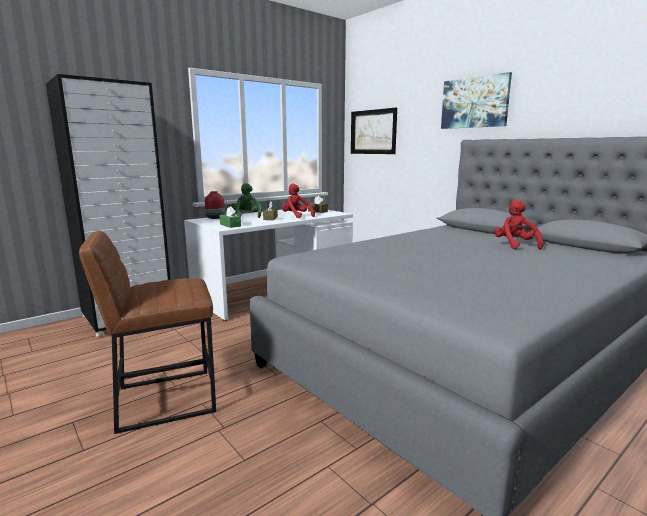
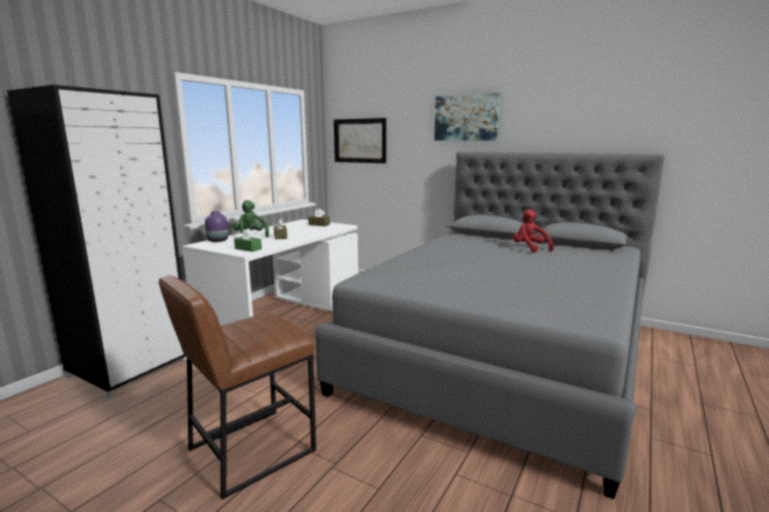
camera: 20 degrees left, 0 degrees up
red vase [205,191,225,219] -> purple vase [205,211,228,242]
red plush toy [282,184,315,218] -> none

